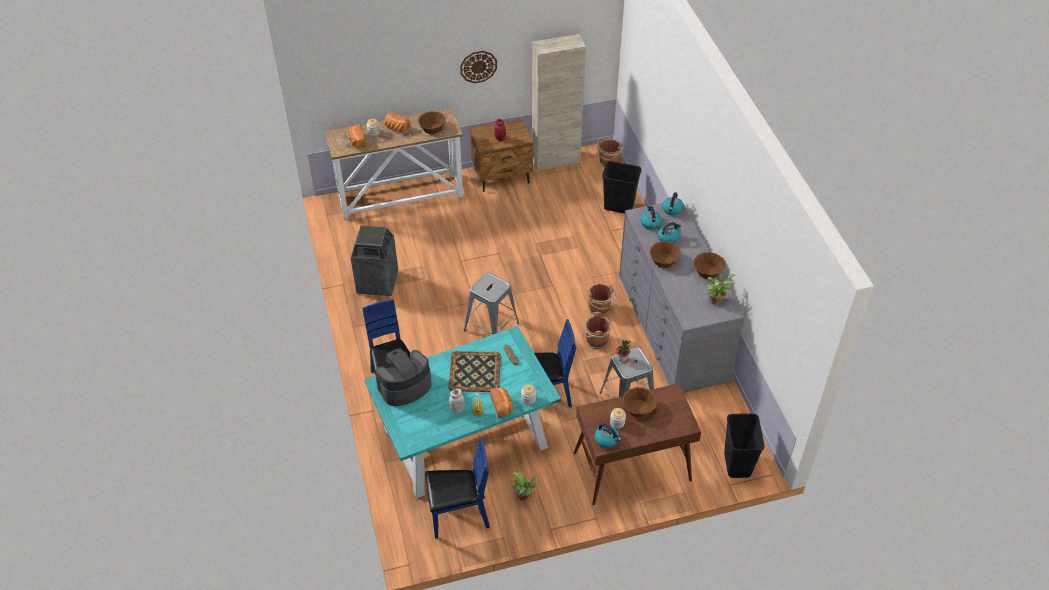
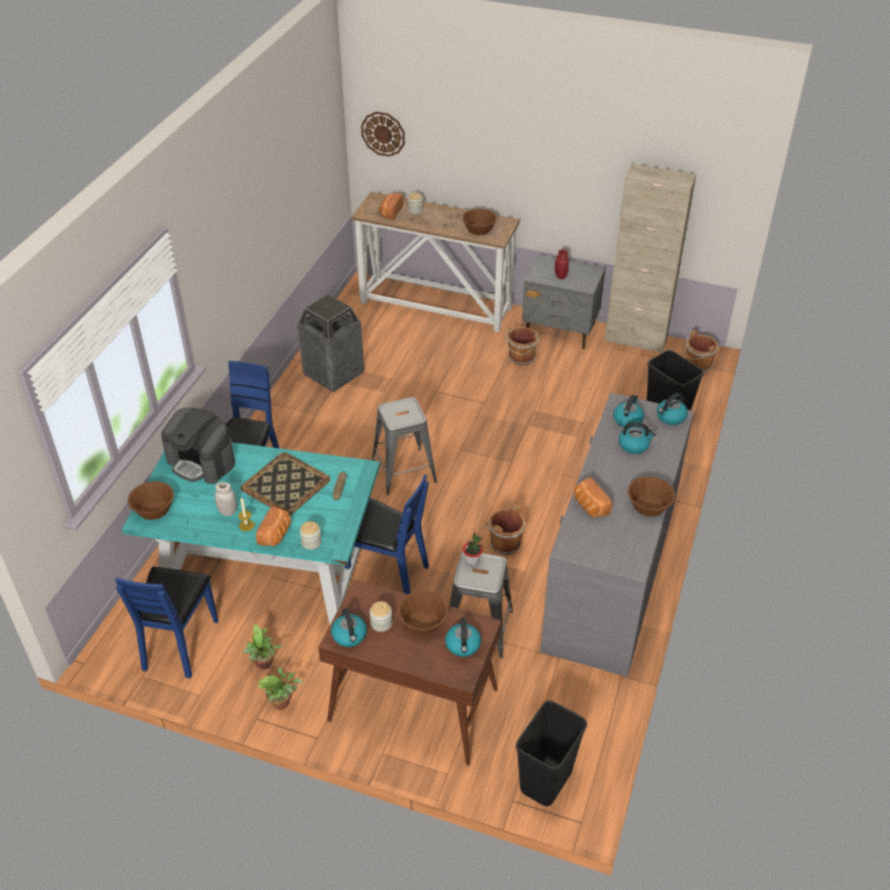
camera: 35 degrees right, 5 degrees down
coffee machine [375,348,432,406] -> coffee machine turned 150 degrees counterclockwise [161,408,235,484]
bread [384,112,410,132] -> bread moved to [573,477,612,517]
blue chair [425,438,490,539] -> blue chair turned 75 degrees clockwise [115,567,219,678]
wall clock [460,51,497,83] -> wall clock moved to [361,112,405,157]
brown nightstand [470,119,533,192] -> grey nightstand [522,254,606,349]
brown bucket [587,283,615,316] -> brown bucket moved to [506,327,539,366]
brown bowl [650,241,681,268] -> brown bowl moved to [127,481,174,520]
potted plant [707,274,735,305] -> potted plant moved to [257,667,303,710]
none -> kettle [445,618,481,657]

